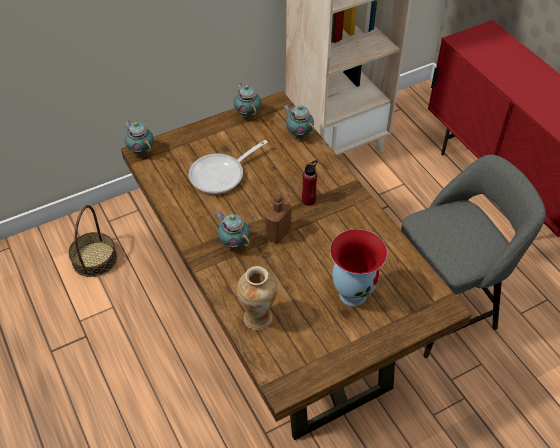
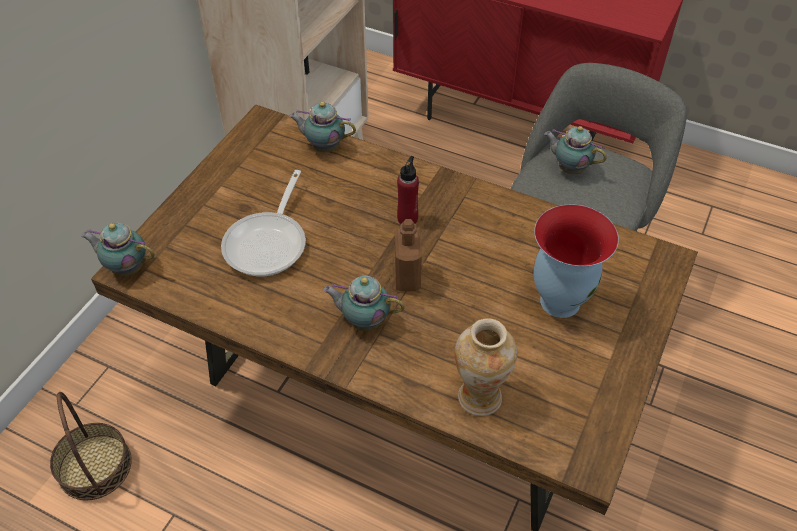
camera: 35 degrees left, 0 degrees up
teapot [234,83,261,119] -> teapot moved to [544,126,607,174]

